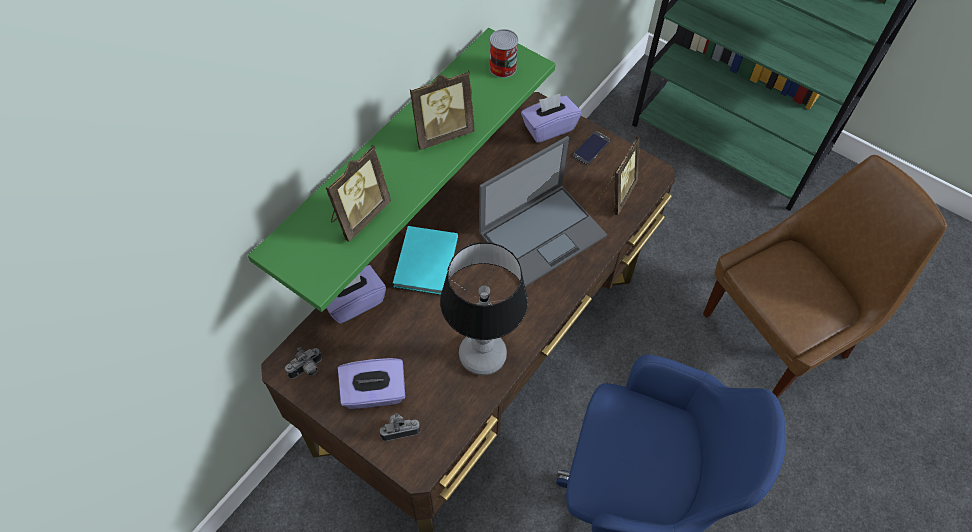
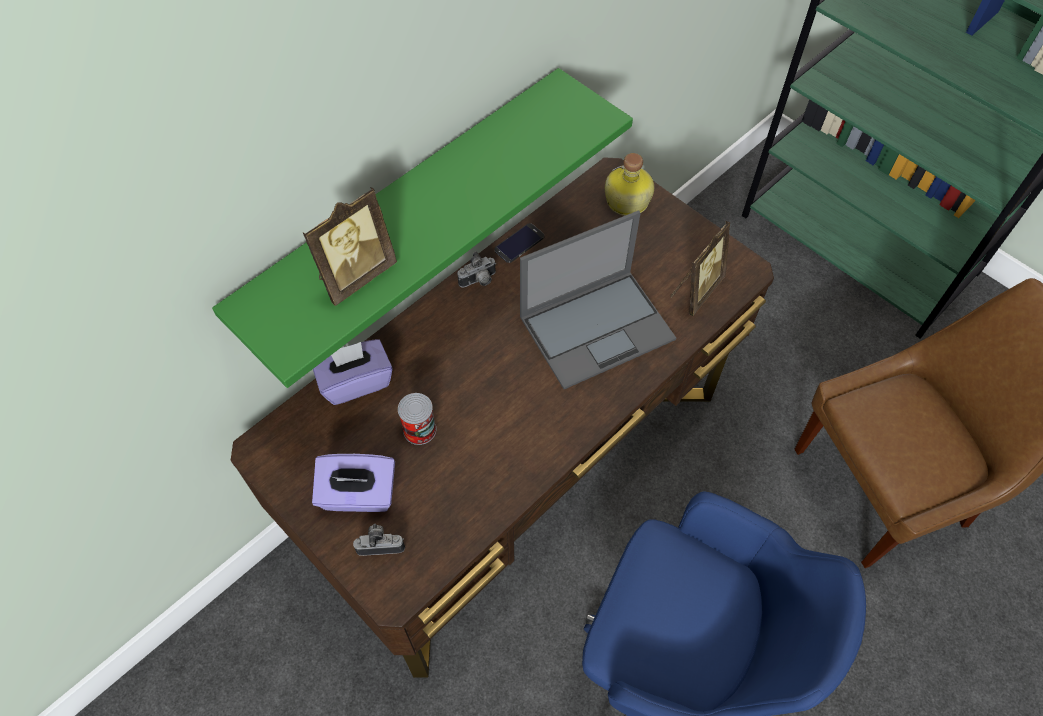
camera: 10 degrees right, 0 degrees up
camera [285,347,322,379] -> camera moved to [457,251,496,288]
turquoise book [393,226,458,295] -> none
picture frame [410,70,475,150] -> none
table lamp [440,242,528,375] -> none
can [489,29,518,78] -> can moved to [398,393,436,445]
purple tissue box [521,93,581,143] -> bottle [605,153,654,216]
phone [573,131,610,165] -> phone moved to [494,223,544,263]

